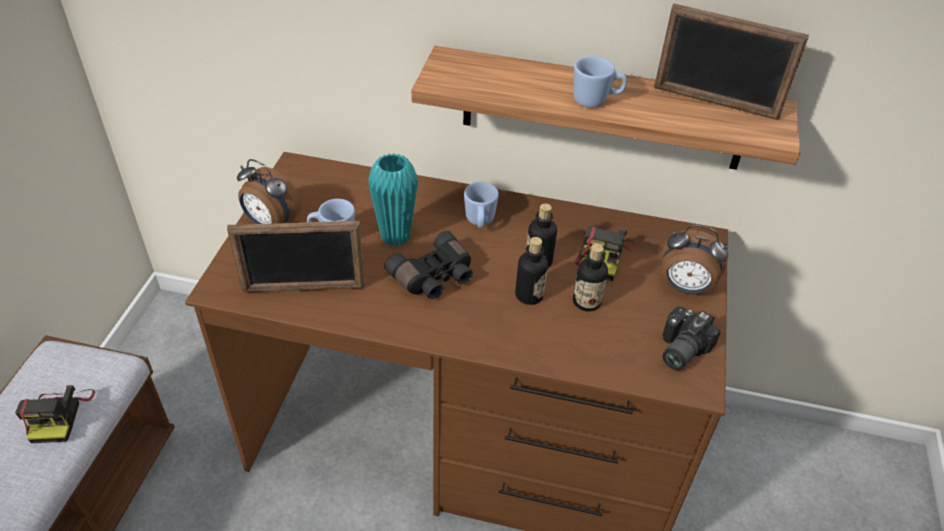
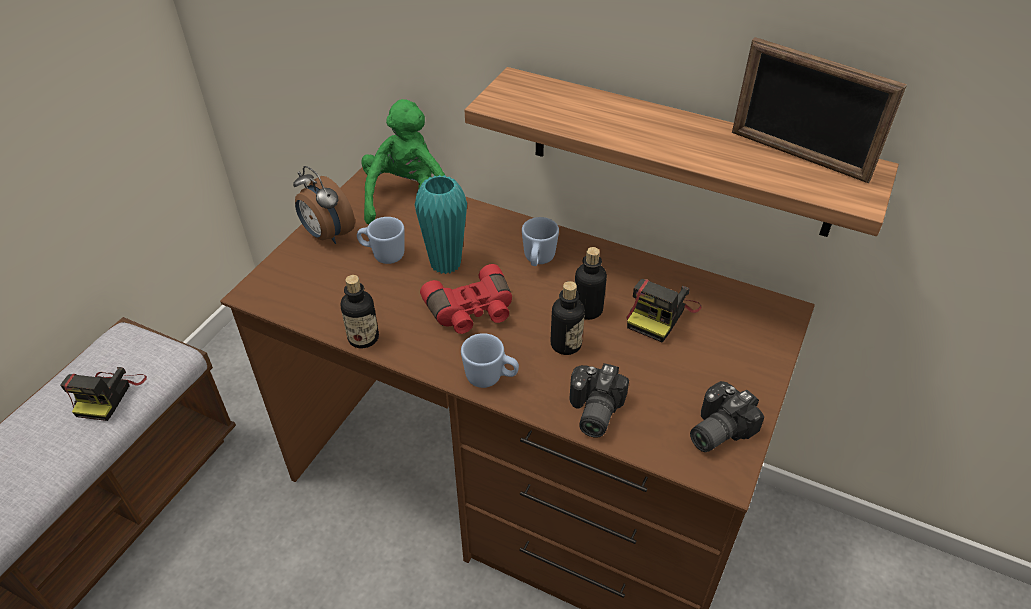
camera: 15 degrees right, 0 degrees up
picture frame [227,221,365,293] -> none
black binoculars [384,231,473,299] -> red binoculars [420,264,512,334]
blue mug [573,56,627,108] -> blue mug moved to [461,333,519,388]
bottle [573,244,608,311] -> bottle moved to [340,275,379,348]
alarm clock [661,225,728,295] -> none
none -> green plush toy [361,99,445,225]
none -> camera [569,363,629,438]

